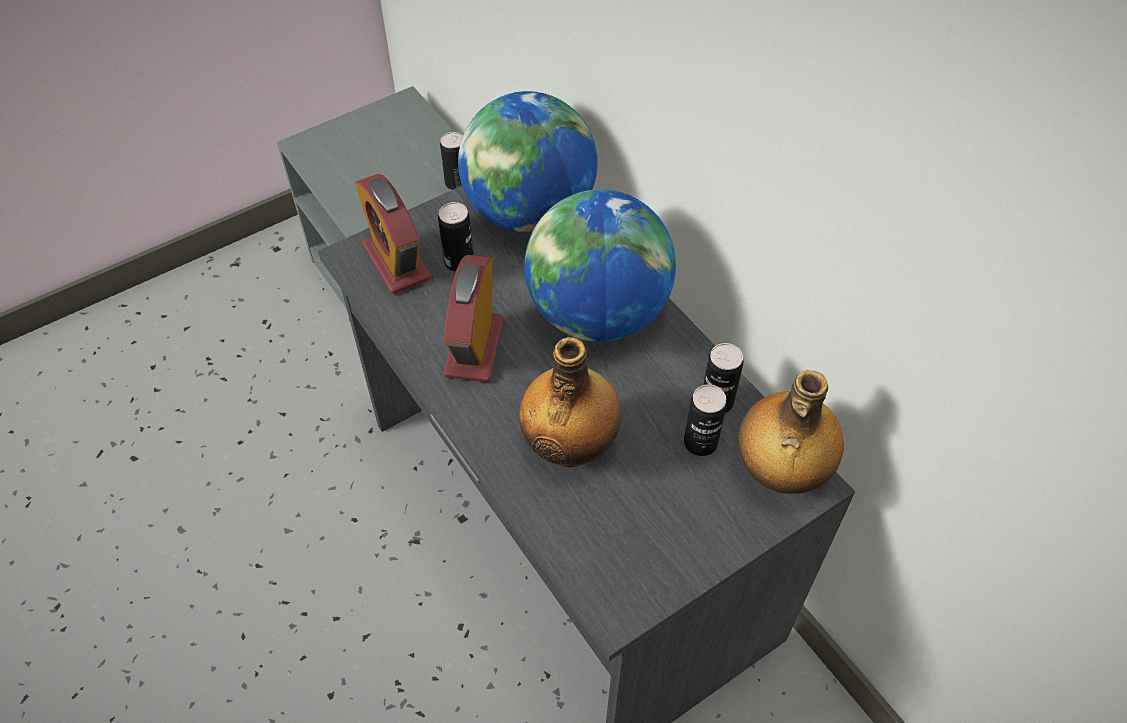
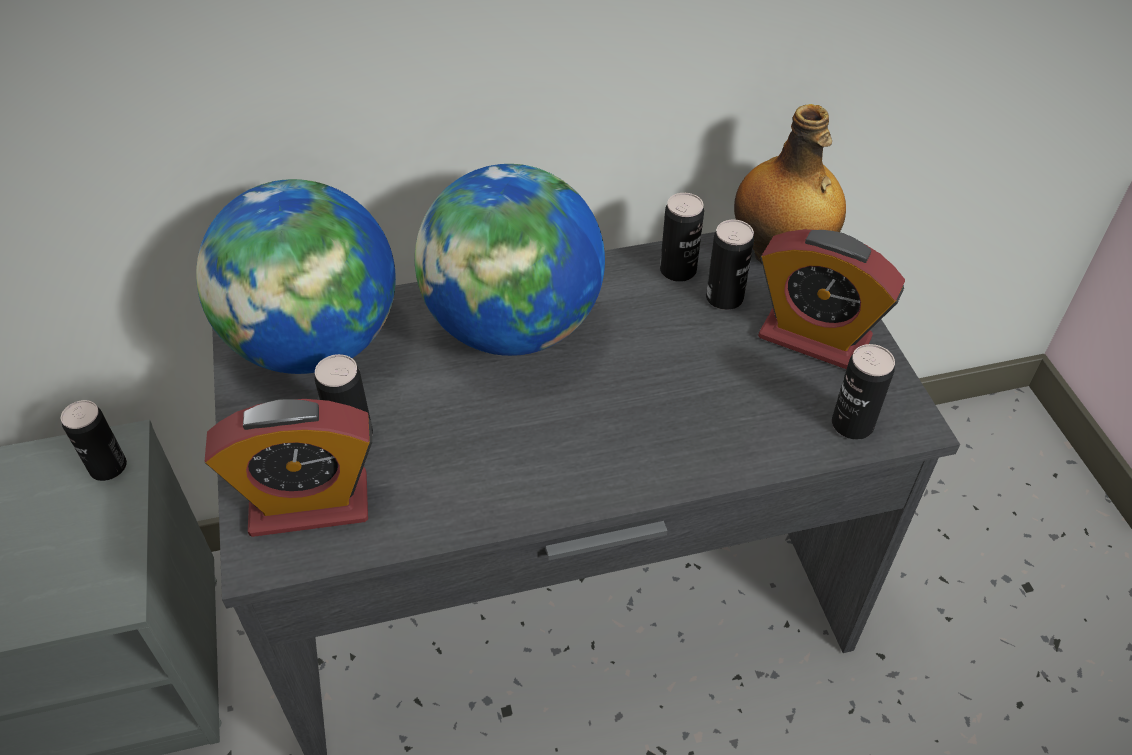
camera: 70 degrees left, 5 degrees down
alarm clock [444,255,504,382] -> alarm clock moved to [758,229,905,369]
bottle [519,337,622,468] -> none
none -> can [832,344,895,440]

